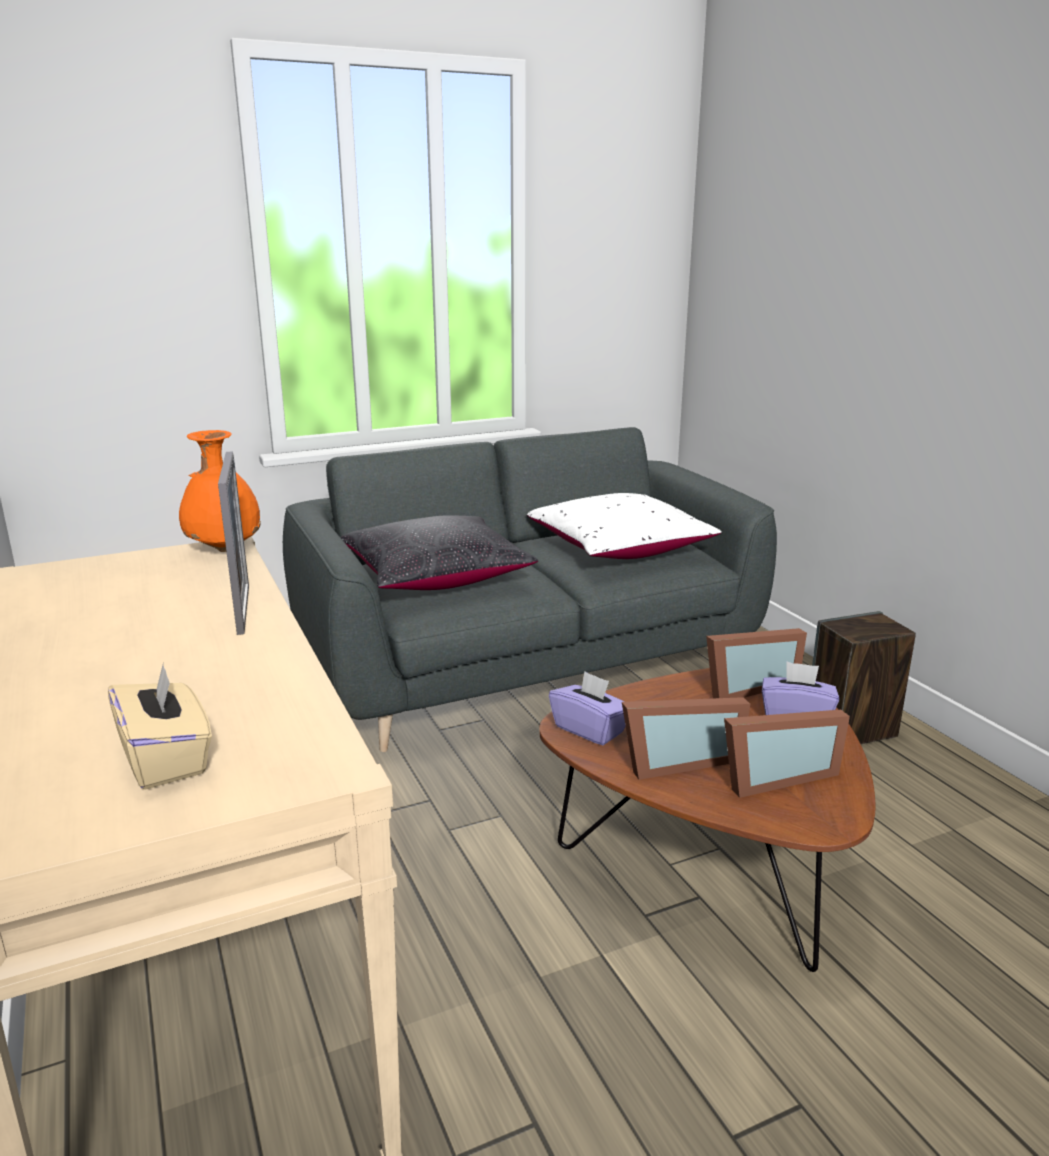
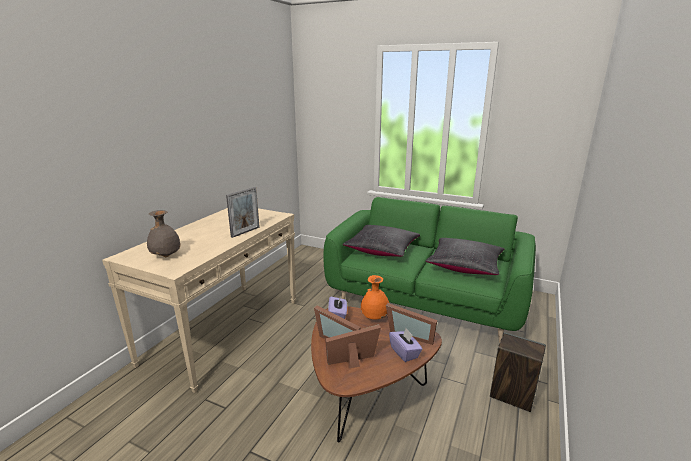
camera: 50 degrees right, 0 degrees up
beige tissue box [108,661,212,789] -> grey vase [147,210,181,257]
orange vase [179,430,261,552] -> orange vase moved to [361,275,390,320]
grey sofa [283,427,777,752] -> green sofa [323,197,536,343]
white pillow [527,493,722,559] -> black pillow [426,238,504,275]
picture frame [724,710,850,798] -> picture frame turned 135 degrees clockwise [325,324,381,368]

